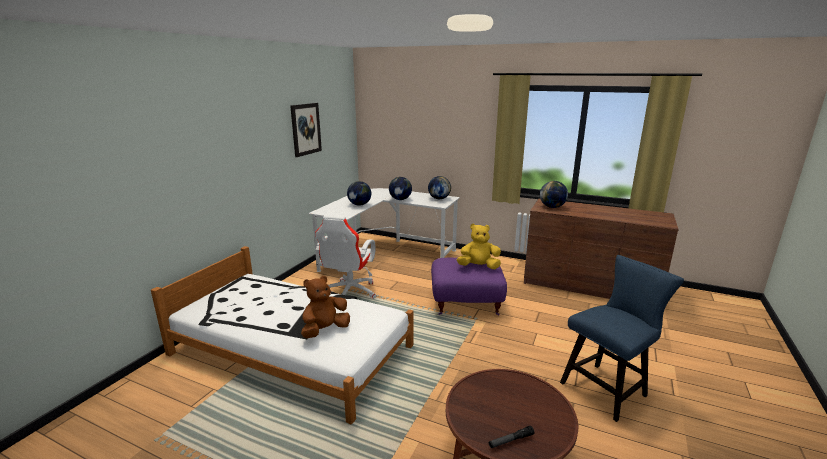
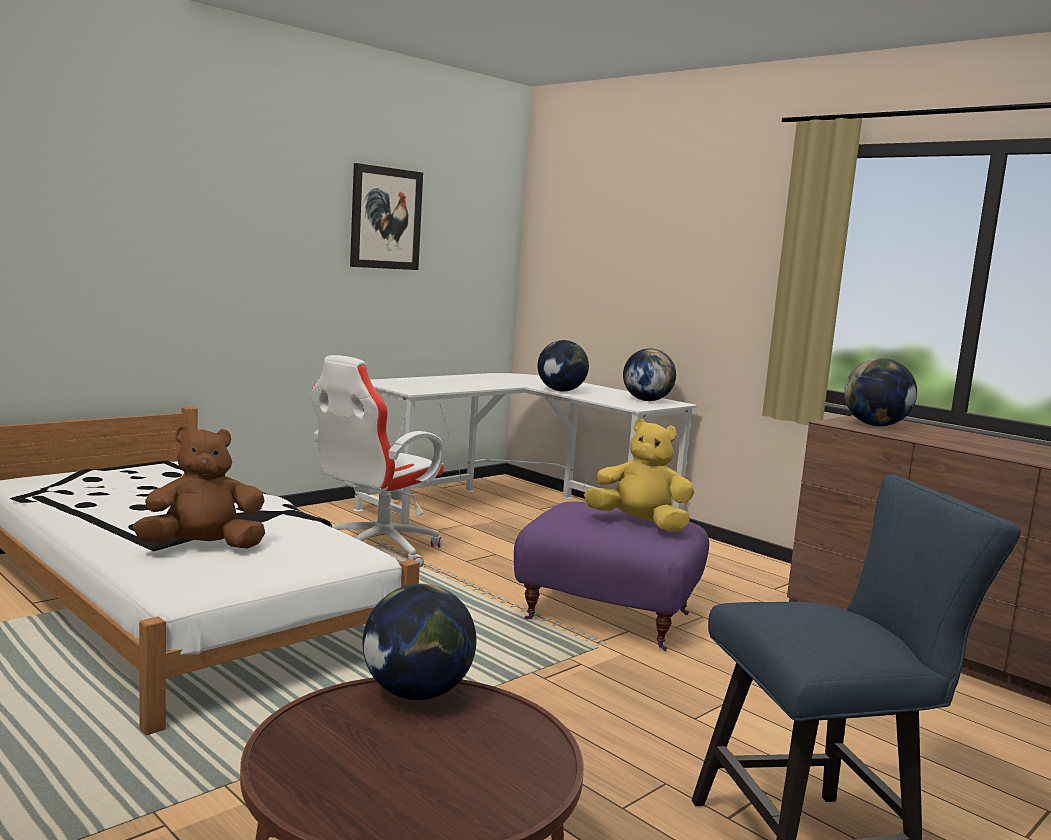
camera: 20 degrees right, 10 degrees down
globe [347,181,371,206] -> globe moved to [363,584,477,700]
flashlight [489,426,534,448] -> none

